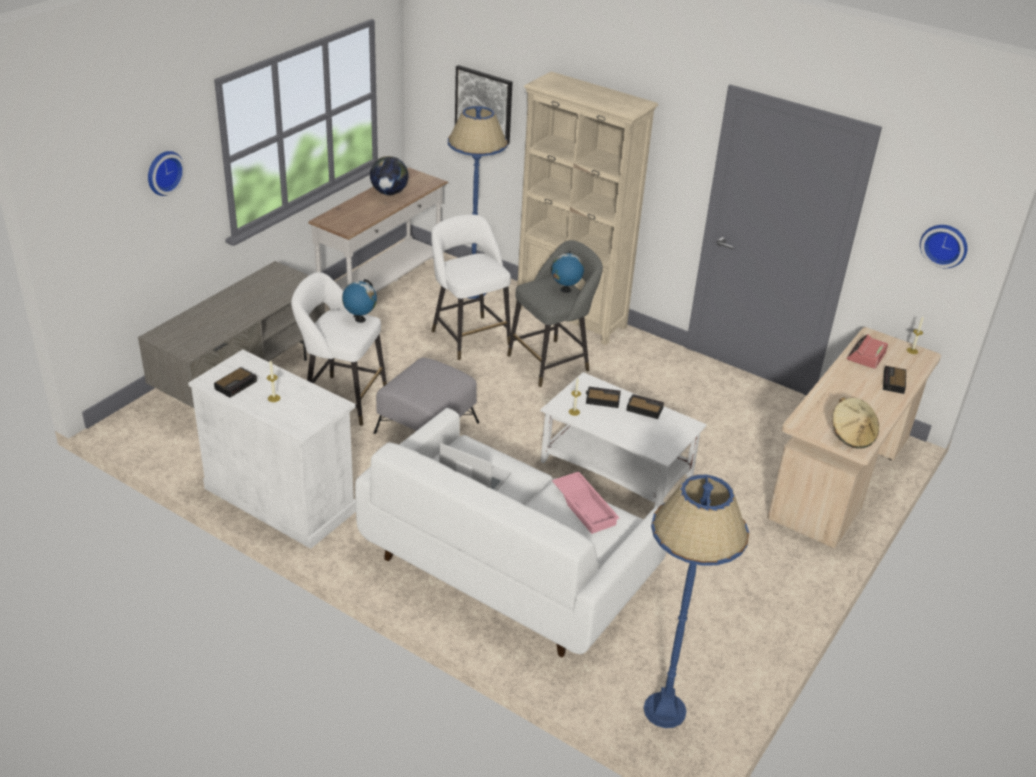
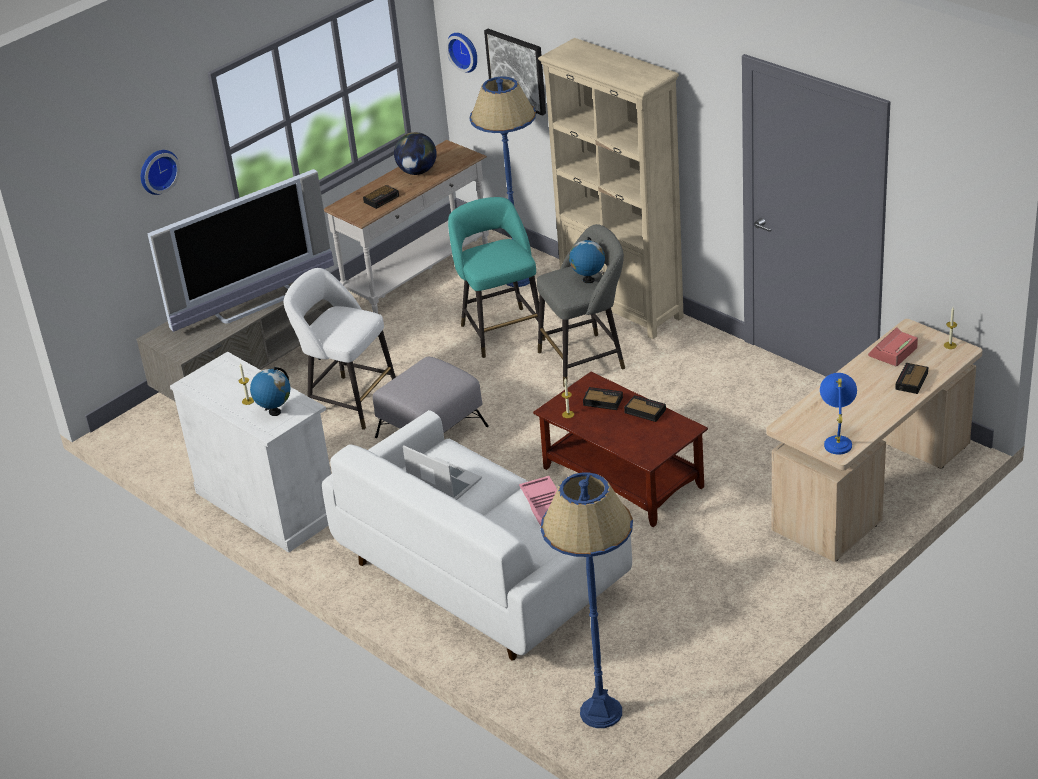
camera: 15 degrees right, 0 degrees up
alarm clock [214,367,257,398] -> alarm clock moved to [363,185,399,209]
globe [342,279,377,323] -> globe moved to [250,367,291,416]
white stool [431,215,511,360] -> turquoise stool [448,197,545,358]
white coffee table [540,372,707,507] -> brown coffee table [533,372,708,527]
beige hat [832,397,879,448] -> blue table lamp [820,373,857,454]
wall clock [920,225,967,268] -> wall clock moved to [446,33,477,73]
none -> television [147,169,334,332]

